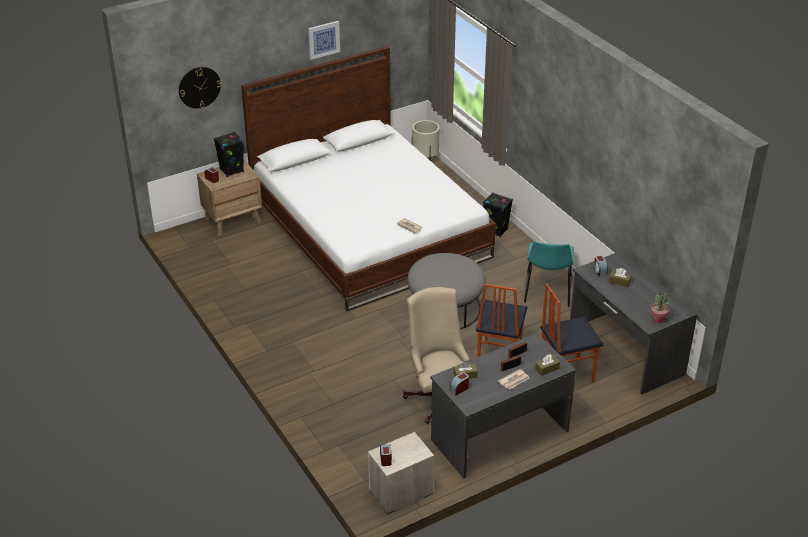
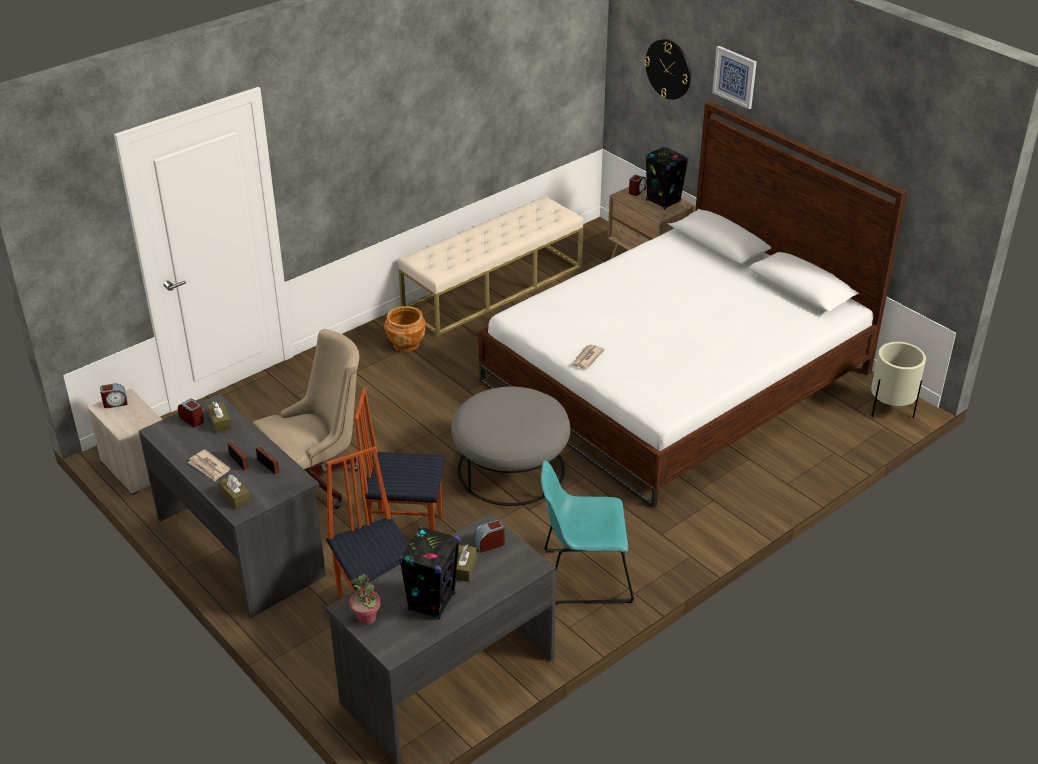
camera: 80 degrees right, 0 degrees up
picture [308,21,340,60] -> picture moved to [712,46,757,109]
black speaker [483,192,513,237] -> black speaker moved to [399,526,460,619]
none -> brown planter [384,306,425,352]
none -> beige bench [398,196,583,336]

